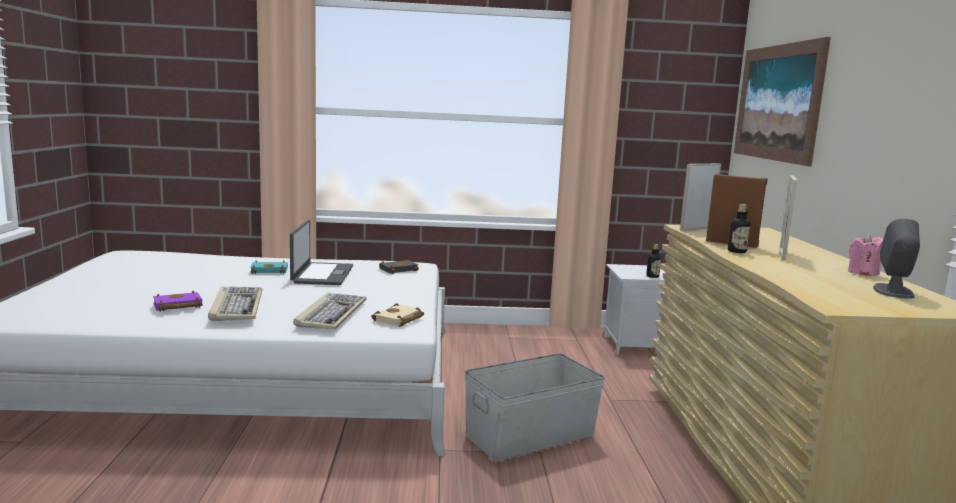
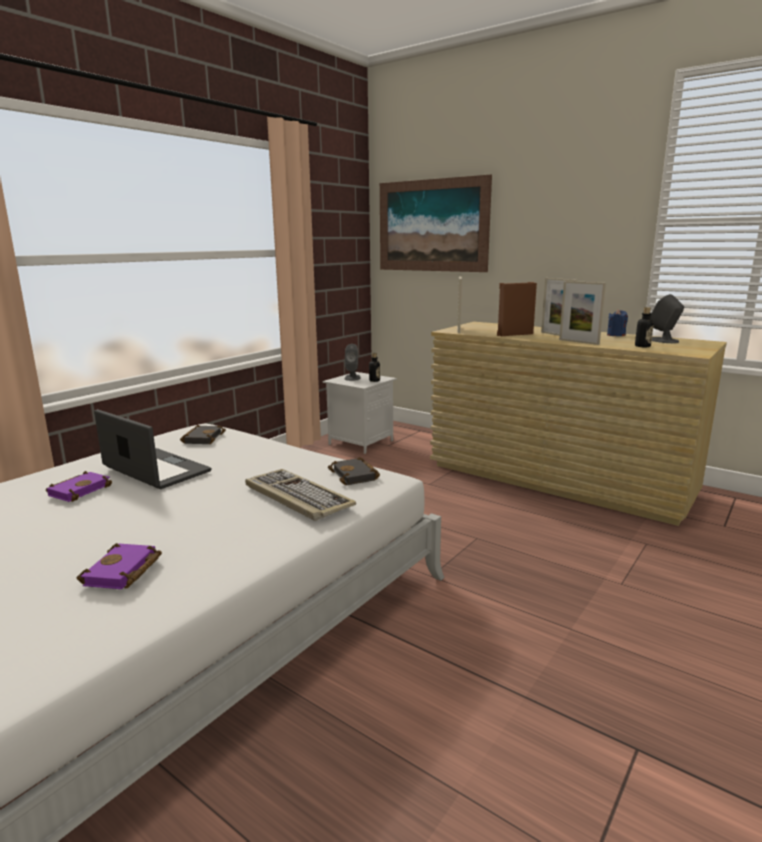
camera: 50 degrees left, 5 degrees up
keyboard [208,286,262,321] -> none
turquoise book [250,260,288,274] -> purple book [46,471,112,502]
beige book [371,303,424,327] -> black book [328,457,380,485]
grey storage box [465,353,605,461] -> none
bottle [728,204,750,253] -> bottle moved to [635,307,654,347]
pink candle [848,234,883,276] -> blue candle [607,309,628,336]
none -> grey speaker [345,344,361,381]
none -> picture frame [559,281,606,345]

